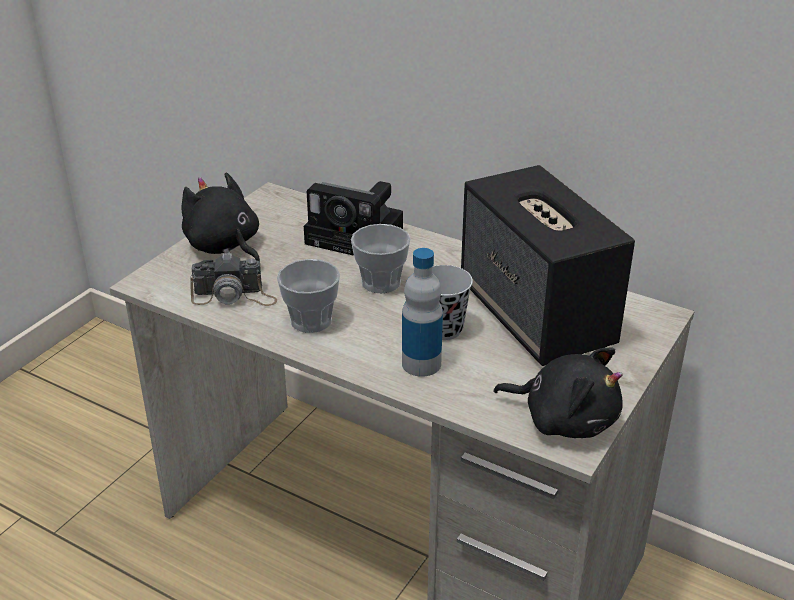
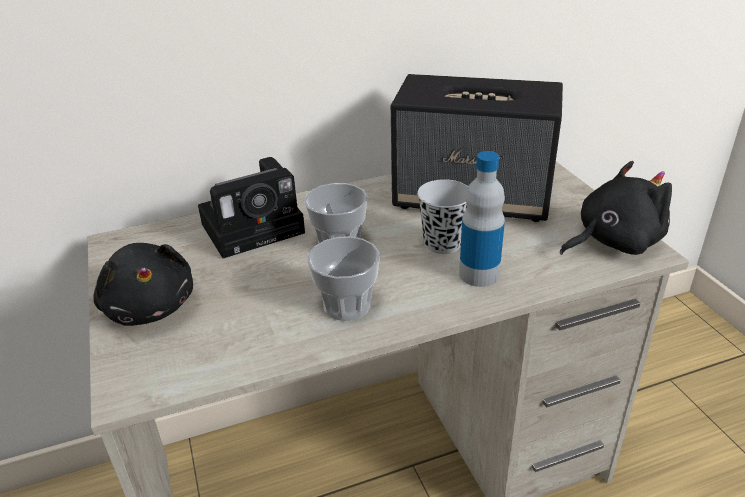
camera: 50 degrees left, 0 degrees up
black plush toy [181,172,260,261] -> black plush toy turned 120 degrees counterclockwise [94,243,193,326]
camera [190,253,277,306] -> none

